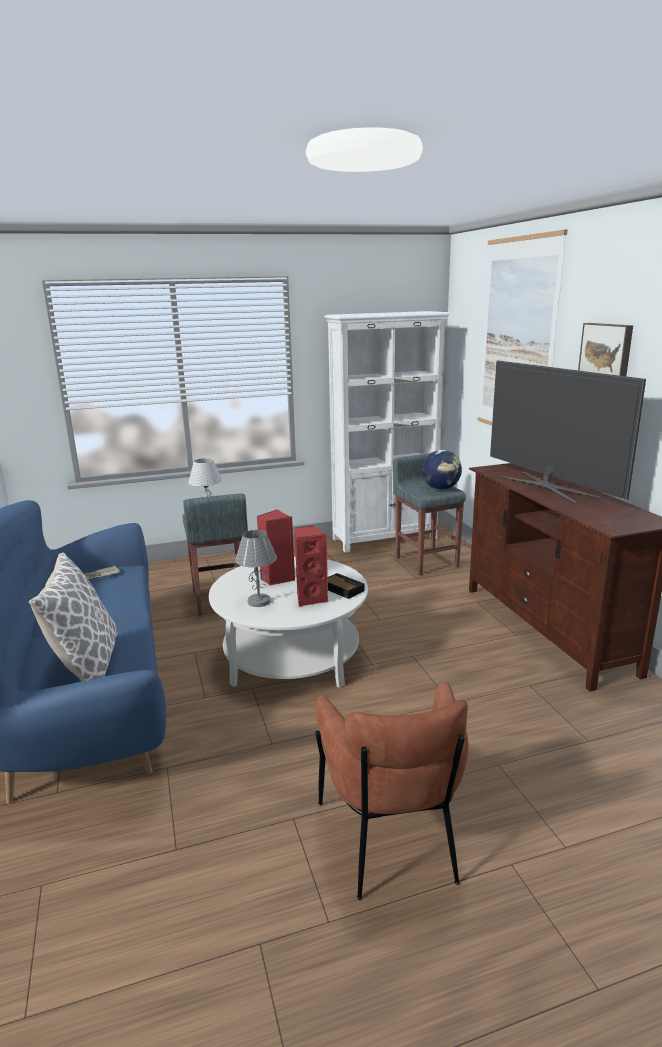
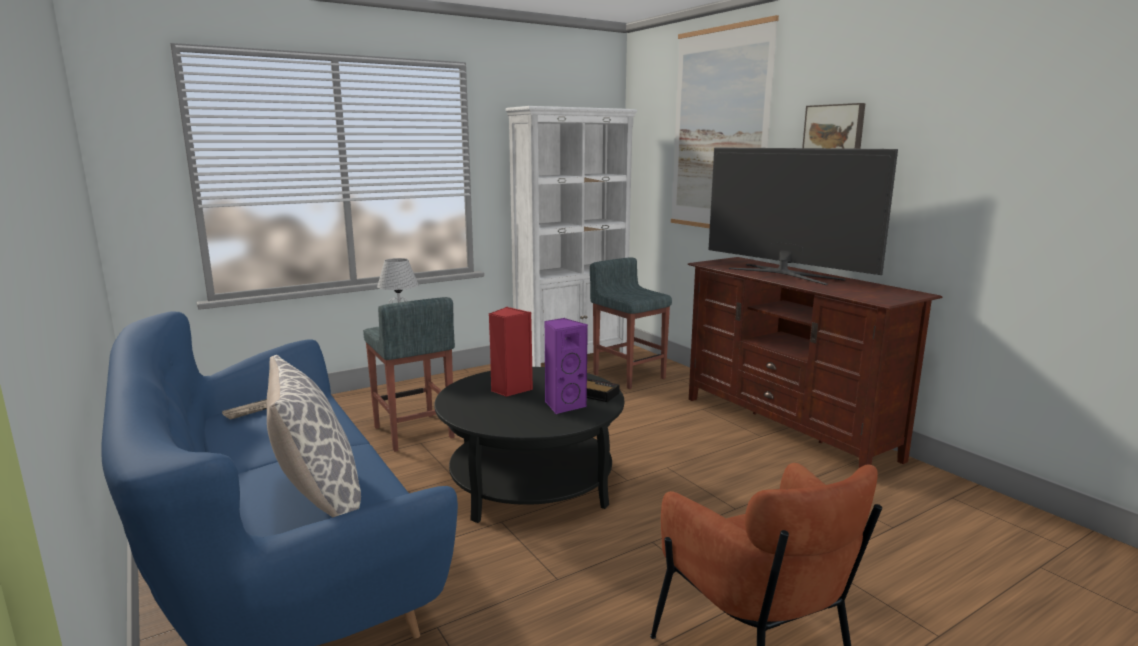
camera: 15 degrees left, 5 degrees down
white coffee table [209,557,368,688] -> black coffee table [434,367,624,523]
grey table lamp [235,530,277,607] -> none
red speaker [294,525,328,607] -> purple speaker [544,318,588,415]
globe [421,450,462,490] -> none

